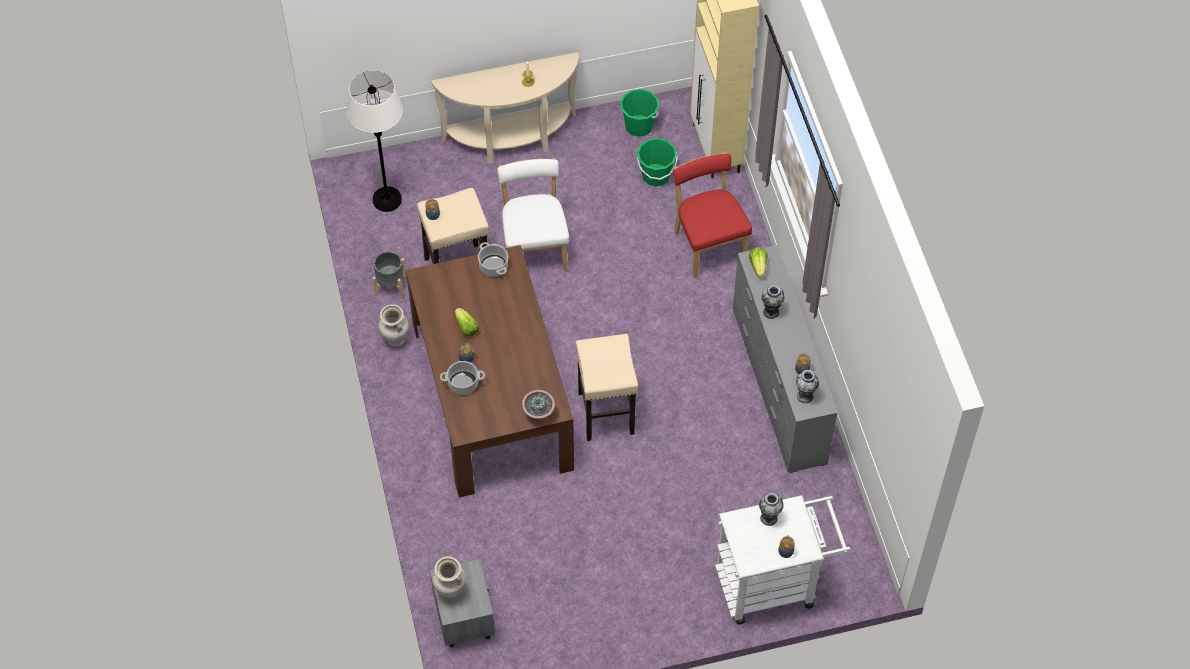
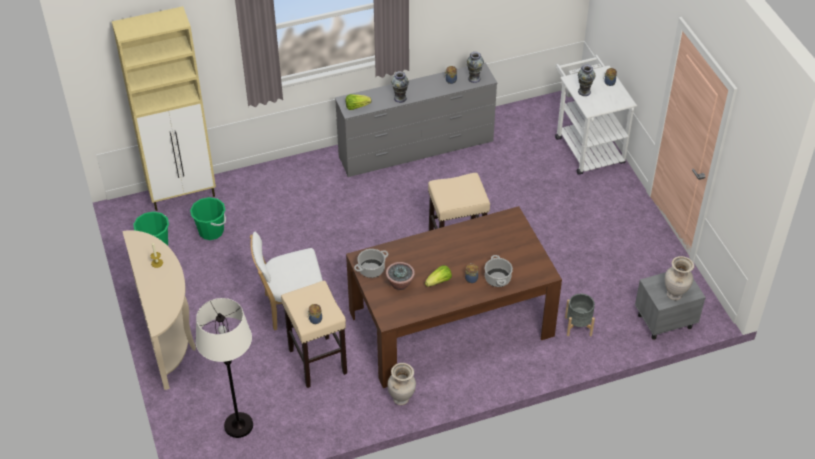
camera: 95 degrees left, 10 degrees down
grey planter [373,251,406,298] -> grey planter moved to [565,294,595,336]
potted plant [522,390,555,422] -> potted plant moved to [386,262,415,290]
red chair [673,152,752,278] -> none

